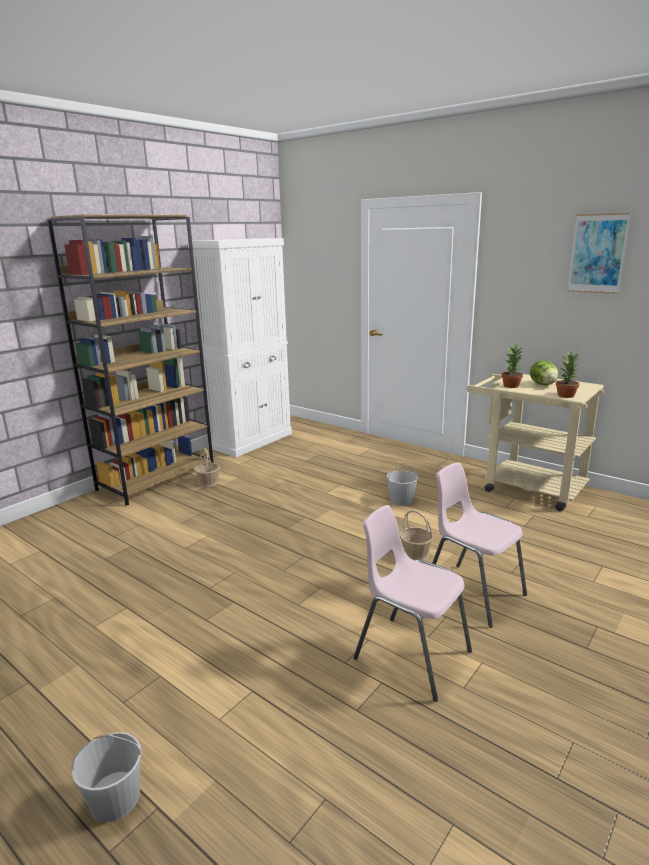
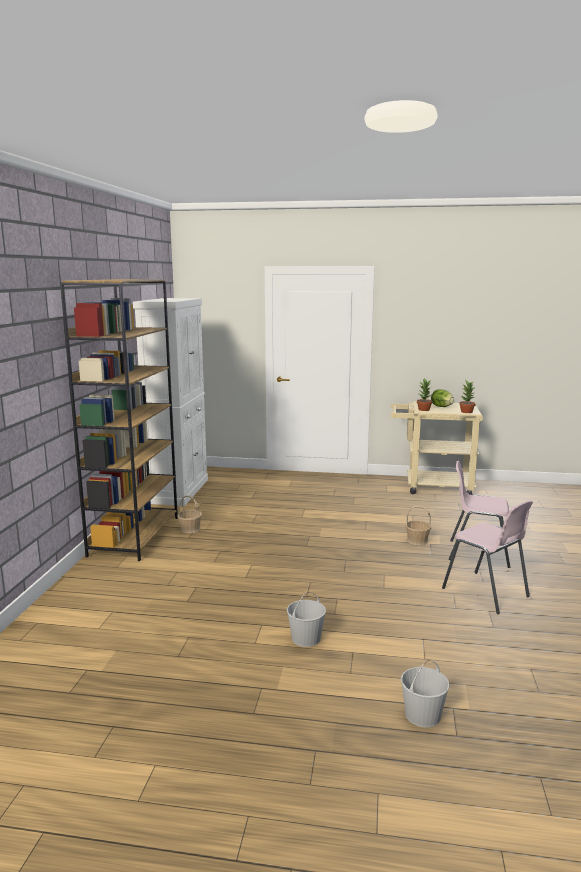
camera: 30 degrees left, 5 degrees down
pink chair [353,505,472,702] -> pink chair turned 135 degrees counterclockwise [442,500,533,614]
white bucket [387,463,418,506] -> white bucket moved to [287,591,326,647]
picture [567,213,631,294] -> none

